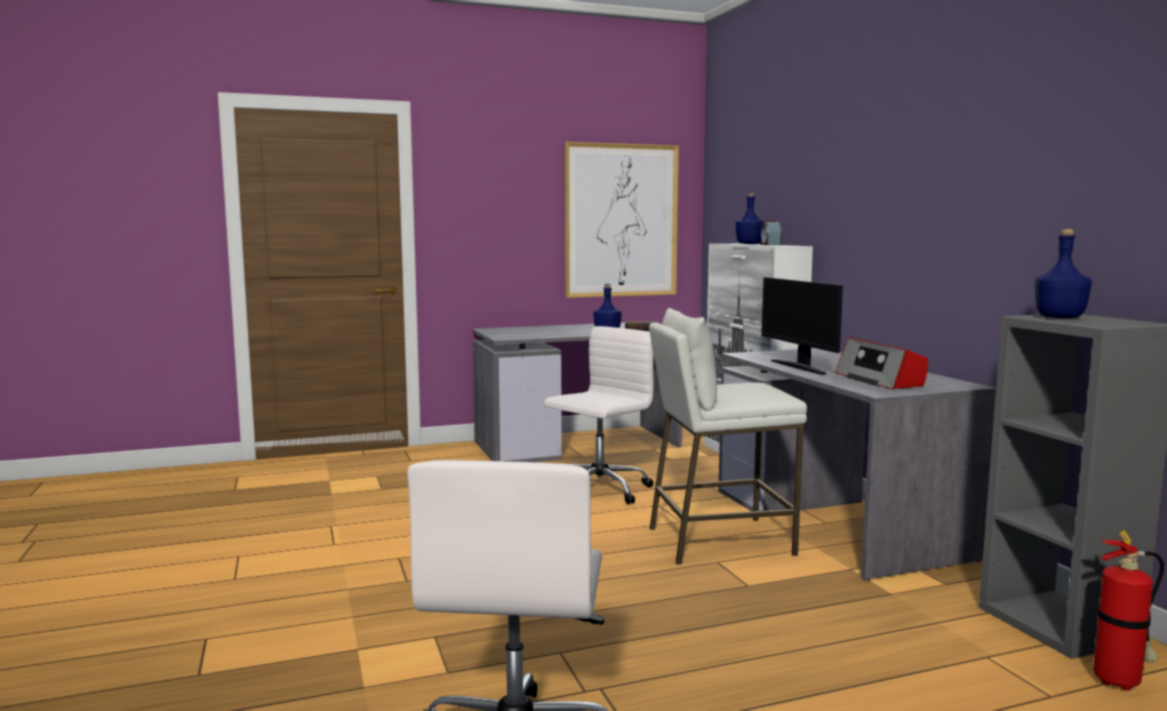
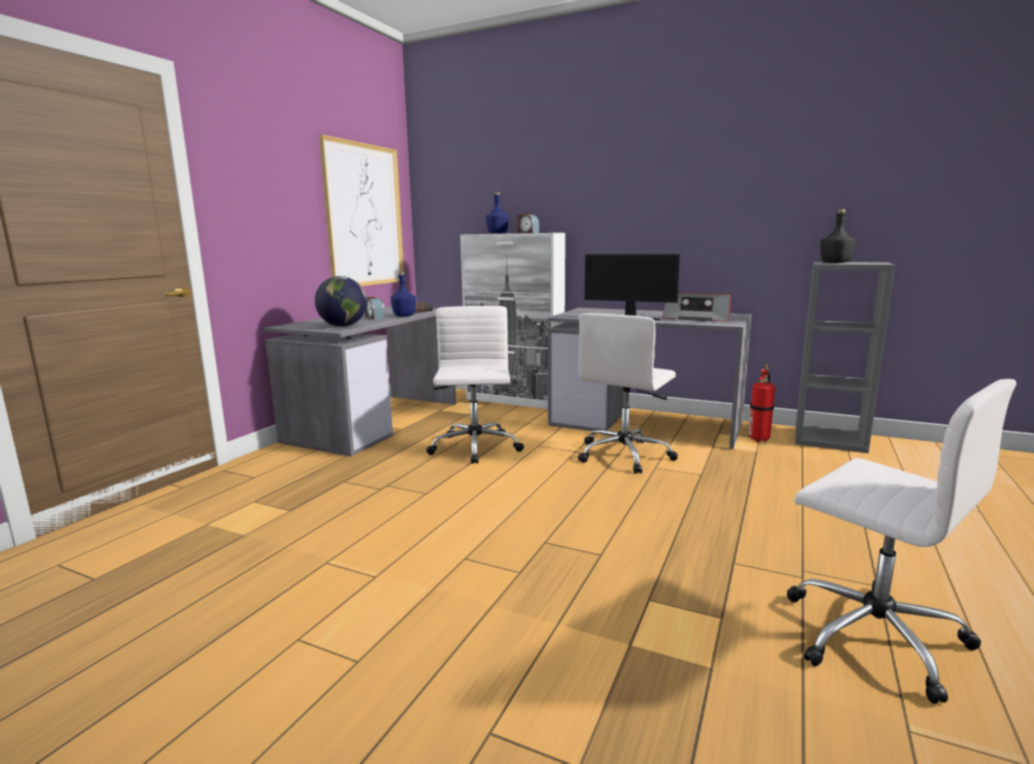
camera: 45 degrees left, 5 degrees up
white stool [649,308,807,564] -> white office chair [578,313,678,474]
blue bottle [1035,229,1092,318] -> black bottle [820,209,856,263]
fire extinguisher [1093,530,1164,691] -> fire extinguisher moved to [749,364,775,442]
none -> globe [315,276,367,327]
none -> alarm clock [365,297,385,319]

